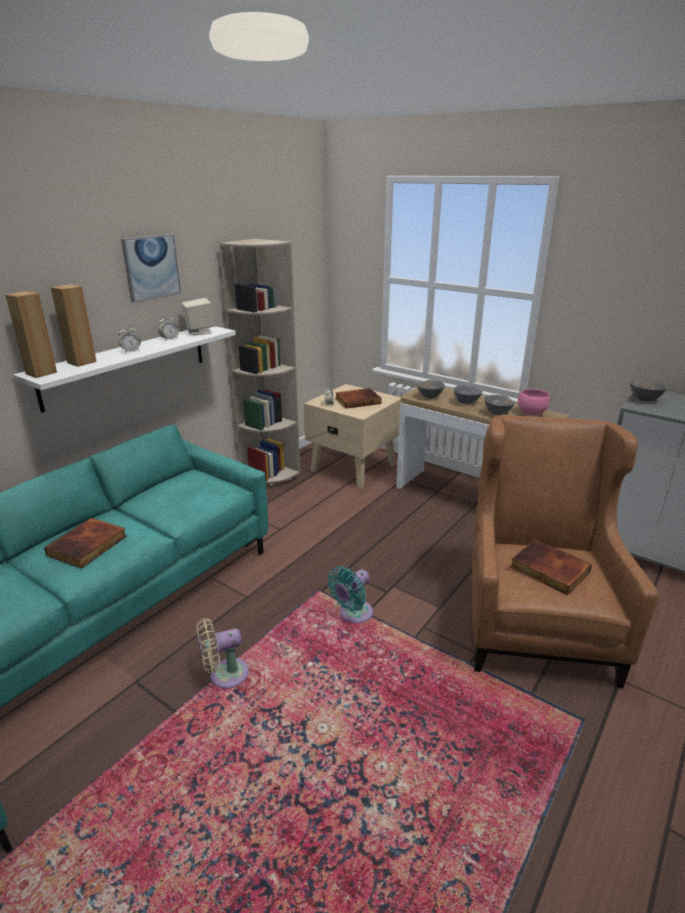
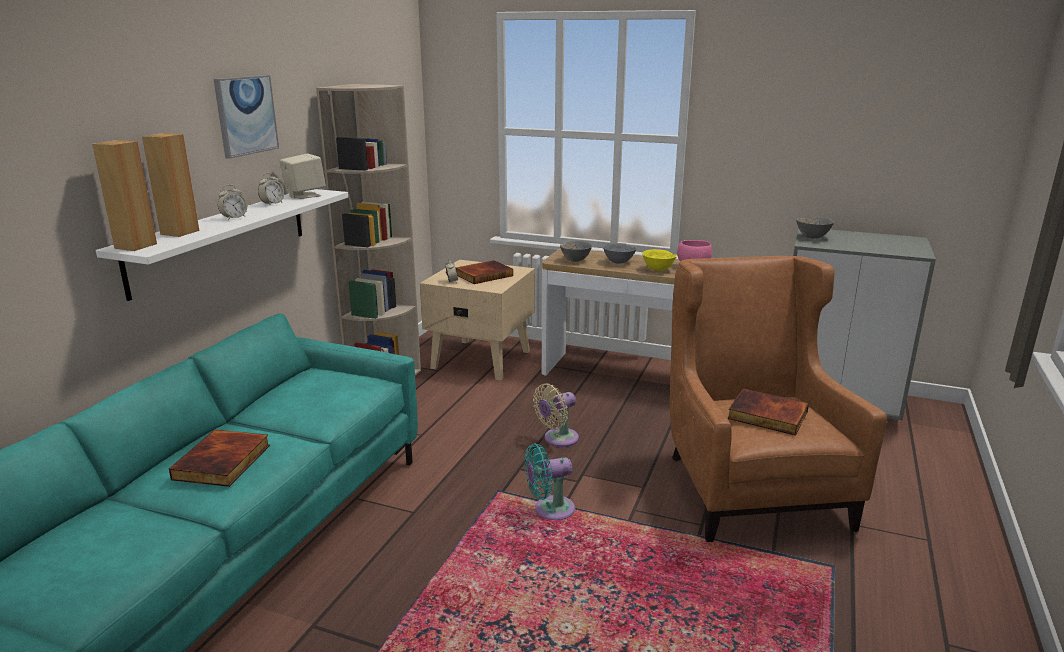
camera: 15 degrees left, 5 degrees down
beige fan [197,618,249,688] -> beige fan moved to [533,383,579,447]
turquoise fan [328,566,373,623] -> turquoise fan turned 45 degrees clockwise [525,444,575,520]
grey bowl [484,395,515,415] -> yellow bowl [642,249,677,271]

